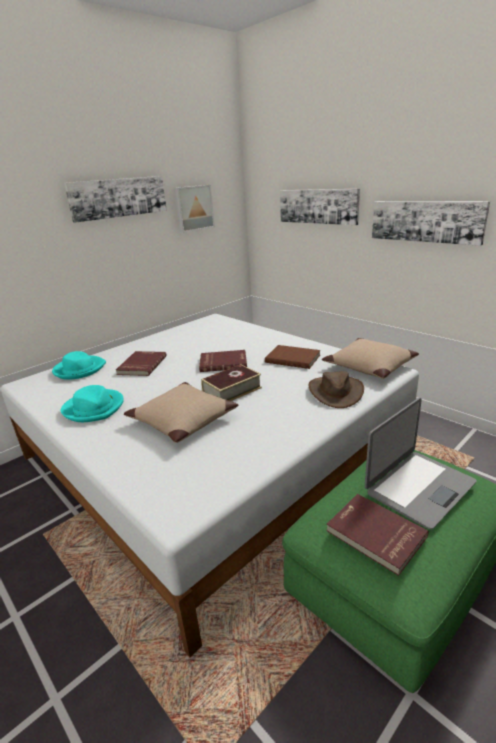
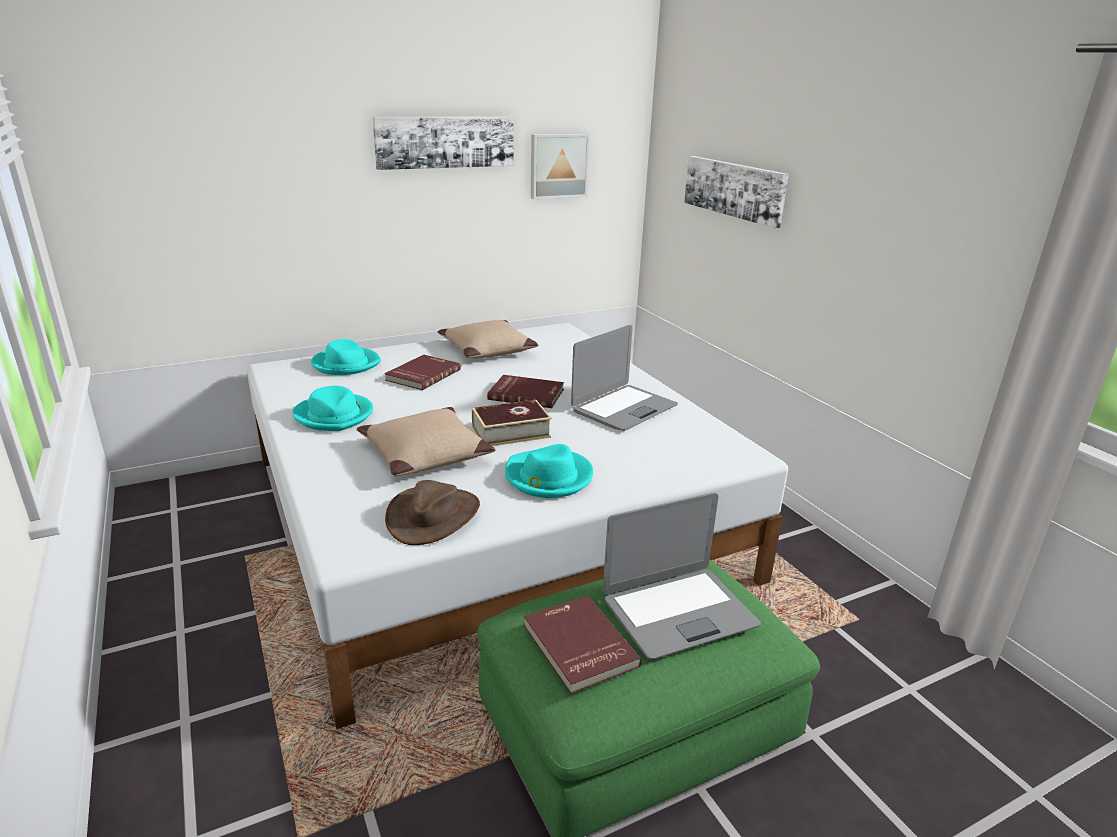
camera: 15 degrees right, 0 degrees up
brown book [265,345,320,369] -> laptop [571,325,678,431]
brown hat [309,371,364,408] -> brown hat moved to [385,480,480,545]
beige pillow [322,338,419,379] -> beige pillow moved to [438,320,538,358]
picture [372,201,490,246] -> none
none -> turquoise hat [505,444,593,498]

